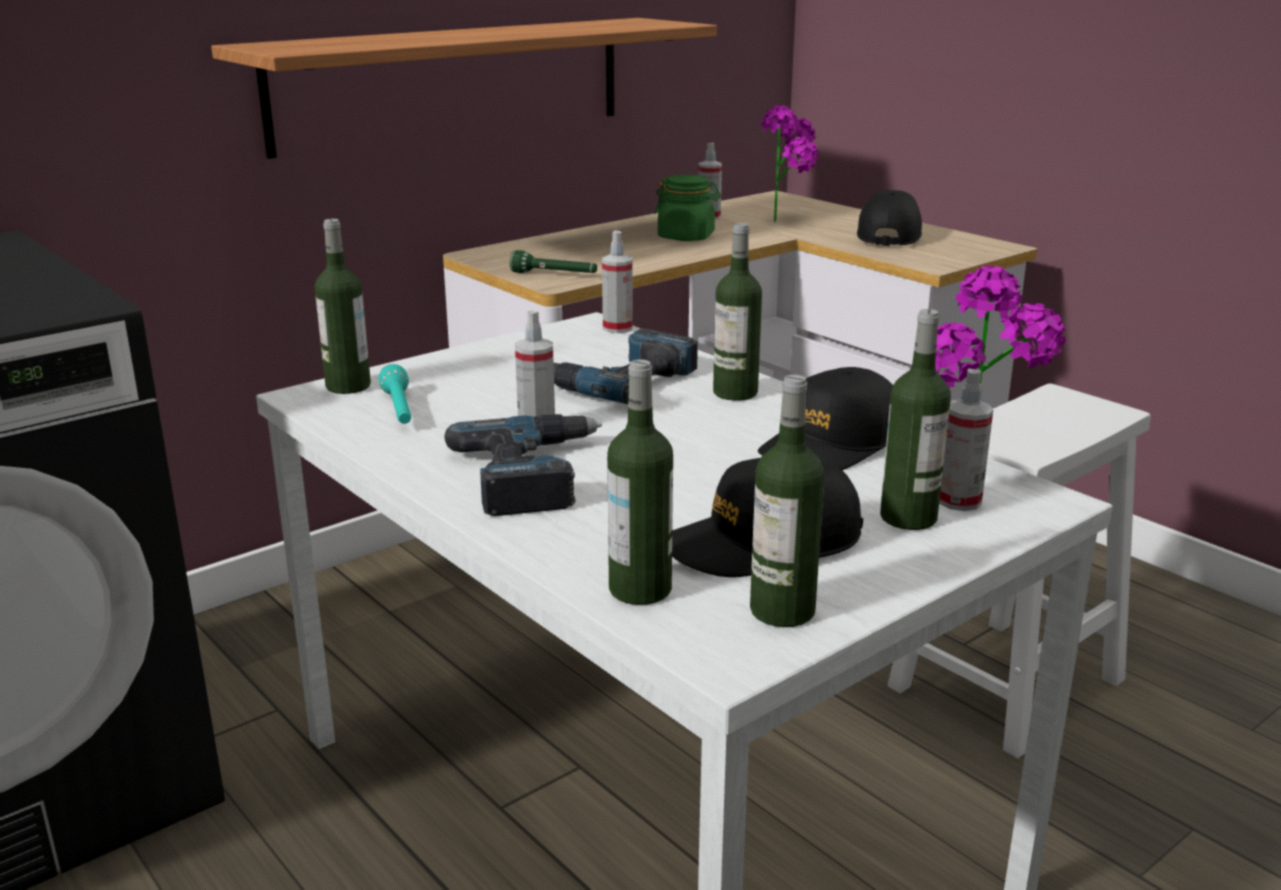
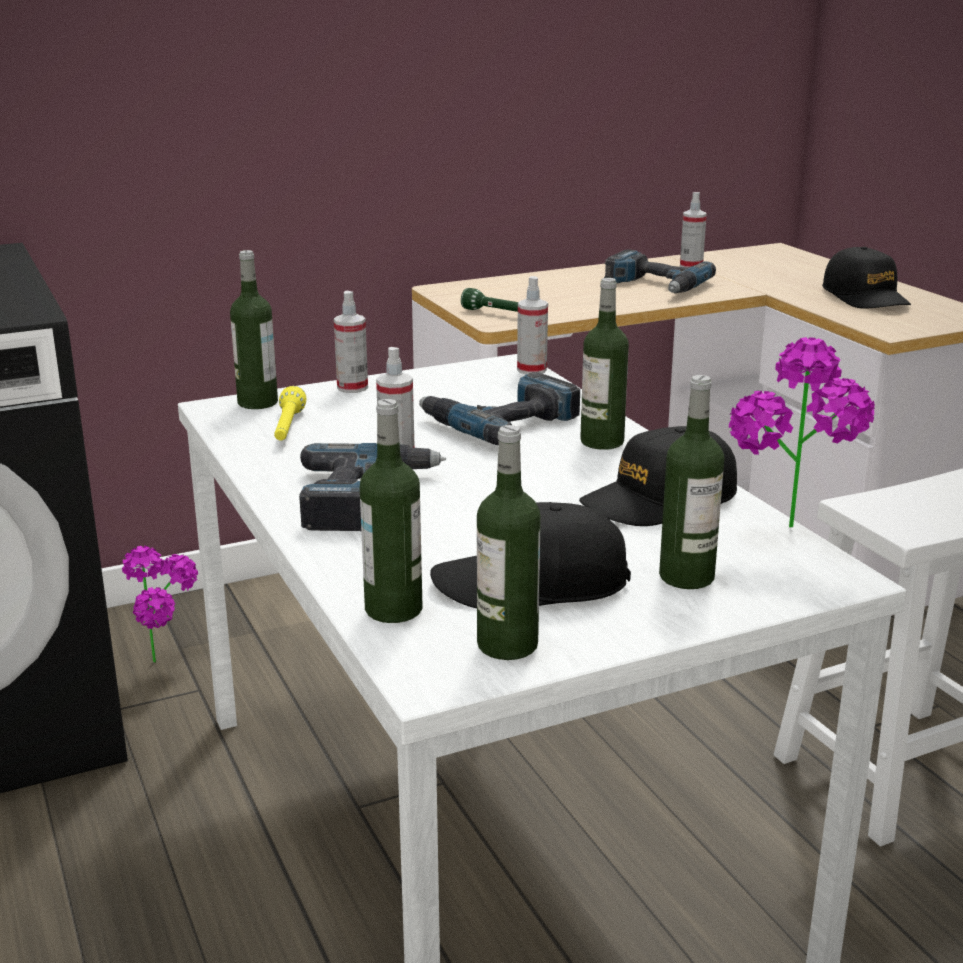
camera: 15 degrees right, 0 degrees up
shelf [211,18,717,159] -> none
turquoise flashlight [379,364,411,424] -> yellow flashlight [274,386,307,441]
green jar [654,175,721,241] -> power drill [604,250,716,294]
potted plant [761,106,819,221] -> potted plant moved to [122,546,198,663]
black cap [857,190,922,246] -> black cap turned 135 degrees clockwise [822,247,911,309]
spray bottle [939,369,993,511] -> spray bottle moved to [334,291,368,393]

